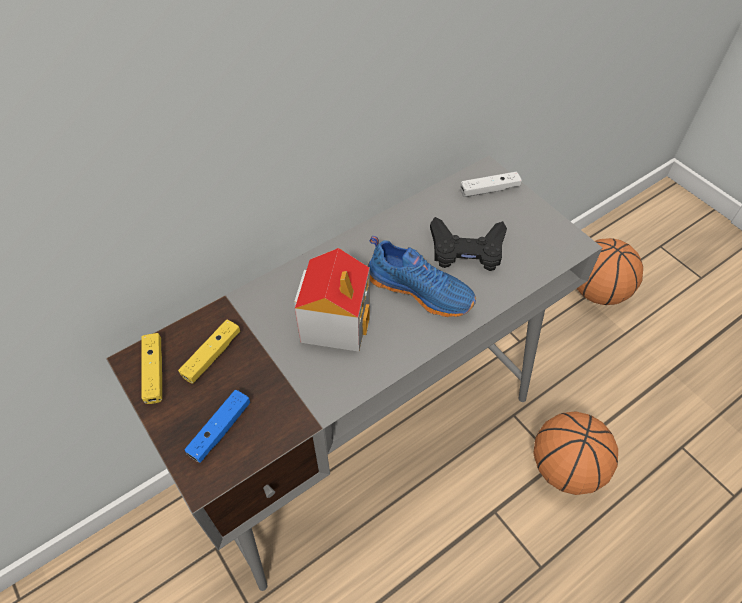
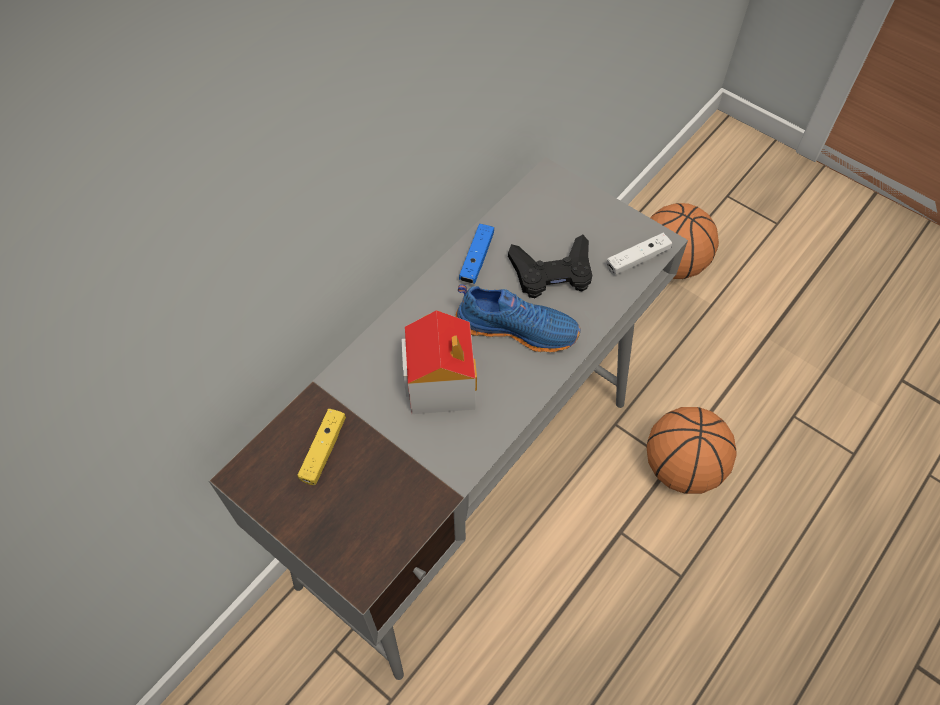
camera: 15 degrees left, 5 degrees up
yellow game controller [142,333,162,404] -> none
blue game controller [184,390,250,463] -> blue game controller moved to [459,224,494,284]
white game controller [461,171,522,197] -> white game controller moved to [606,233,672,275]

